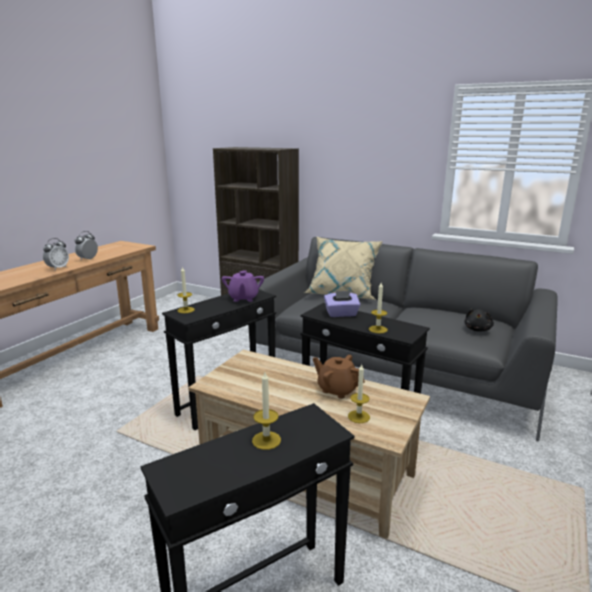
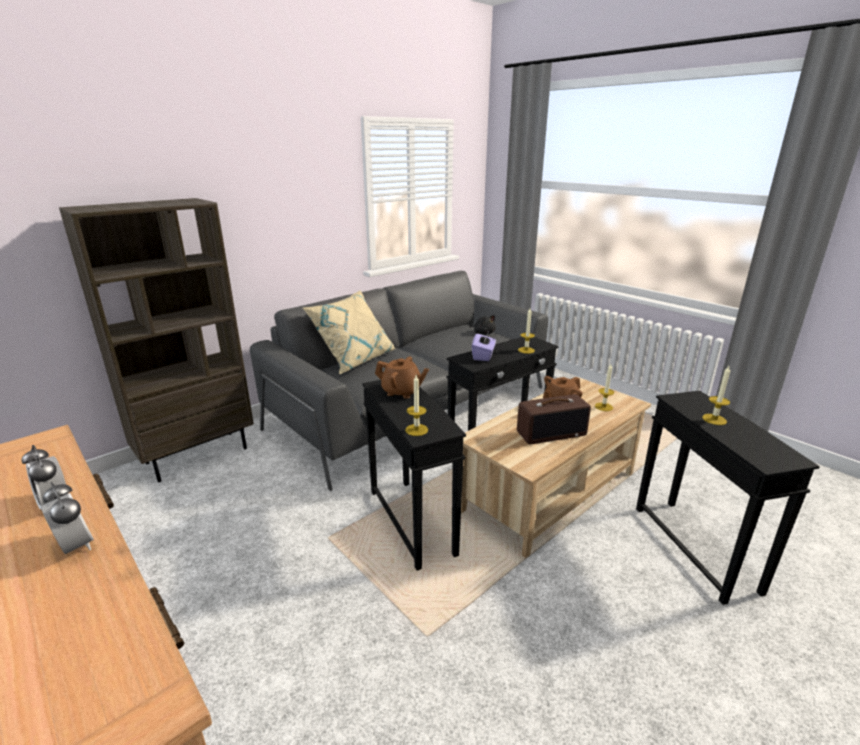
camera: 70 degrees left, 5 degrees up
purple teapot [222,270,264,302] -> brown teapot [375,356,429,399]
none -> radio [517,394,591,444]

